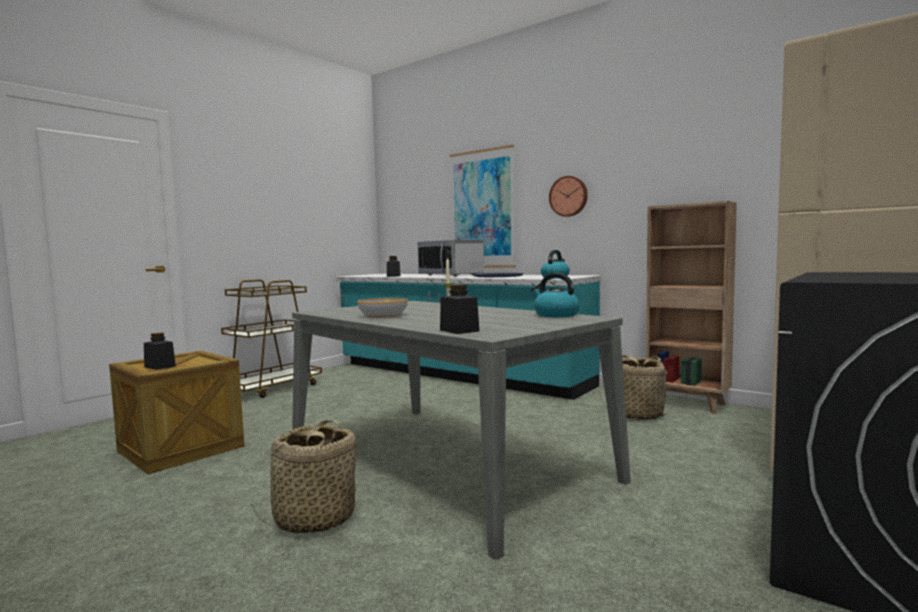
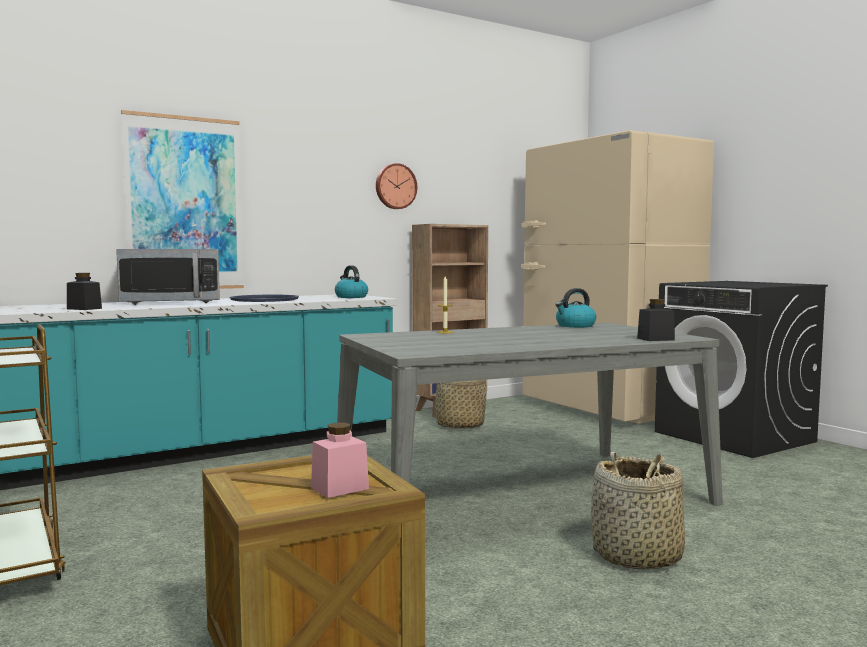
camera: 70 degrees left, 0 degrees up
black jar [144,333,176,370] -> pink jar [311,422,369,498]
bowl [357,298,408,318] -> none
wall clock [549,176,588,217] -> wall clock moved to [376,163,417,209]

